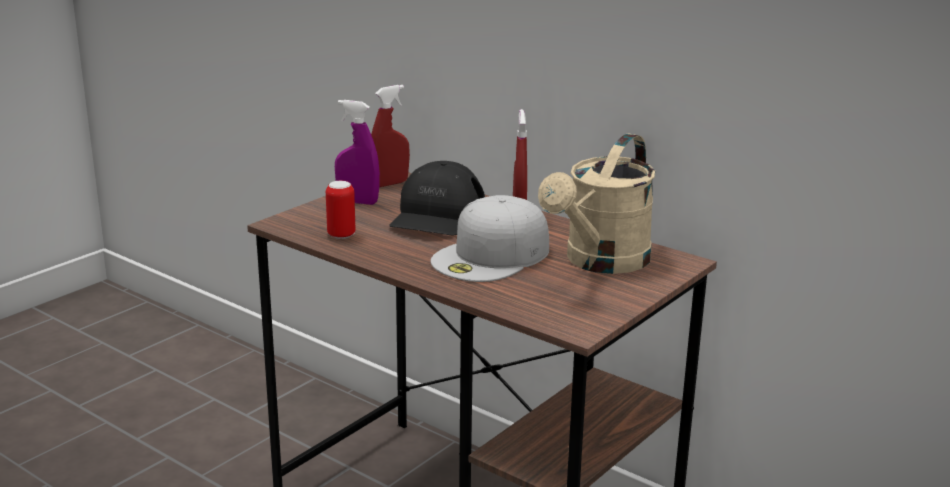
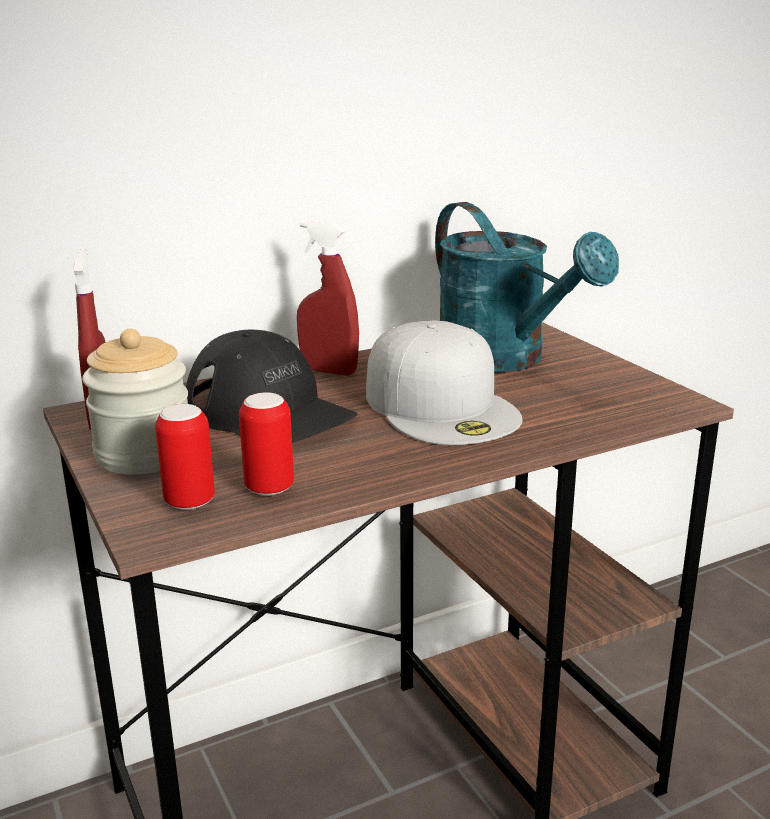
camera: 65 degrees left, 0 degrees up
purple spray bottle [335,100,380,205] -> jar [82,329,188,475]
beige watering can [538,134,655,274] -> turquoise watering can [435,202,619,372]
none -> can [155,404,215,510]

